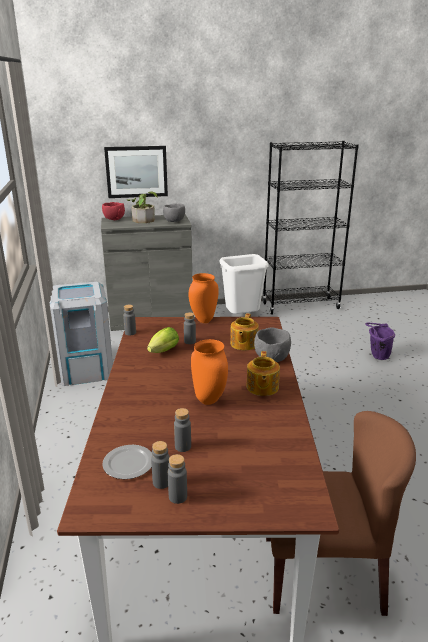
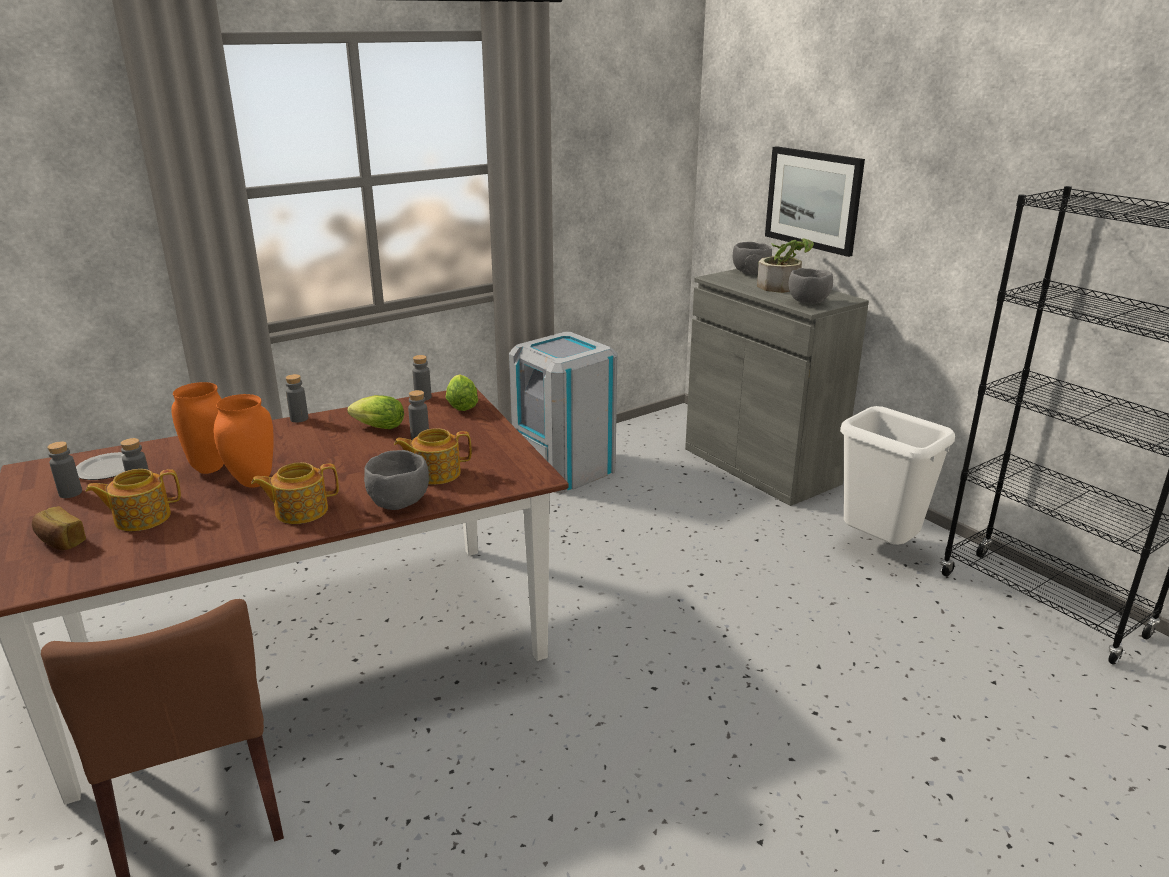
camera: 65 degrees right, 0 degrees up
red bowl [102,202,125,220] -> grey bowl [733,242,772,275]
grey bottle [168,454,187,504] -> grey bottle moved to [285,374,308,422]
orange vase [189,273,219,323] -> orange vase moved to [171,382,224,474]
purple bucket [365,323,395,360] -> none
none -> bread [32,506,86,550]
none -> teapot [85,469,181,531]
none -> lettuce [446,374,478,411]

